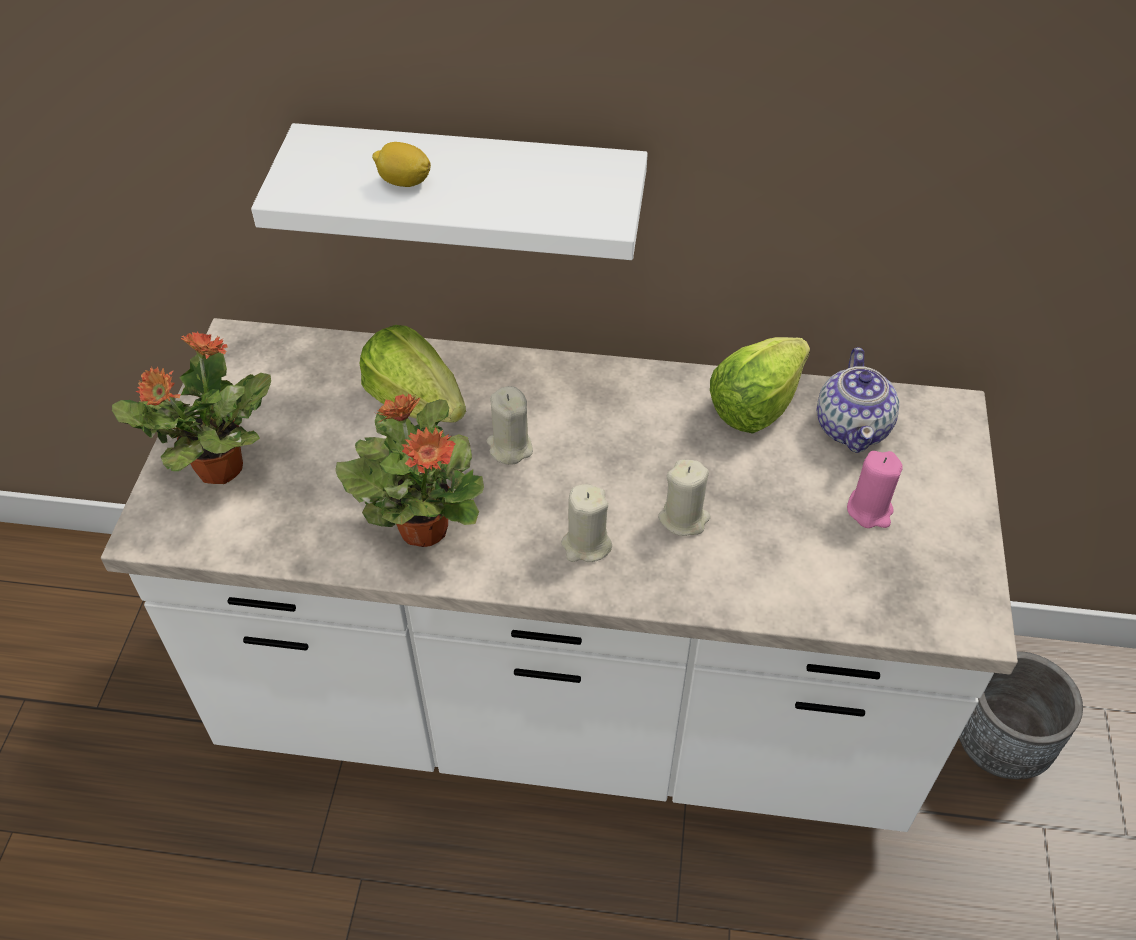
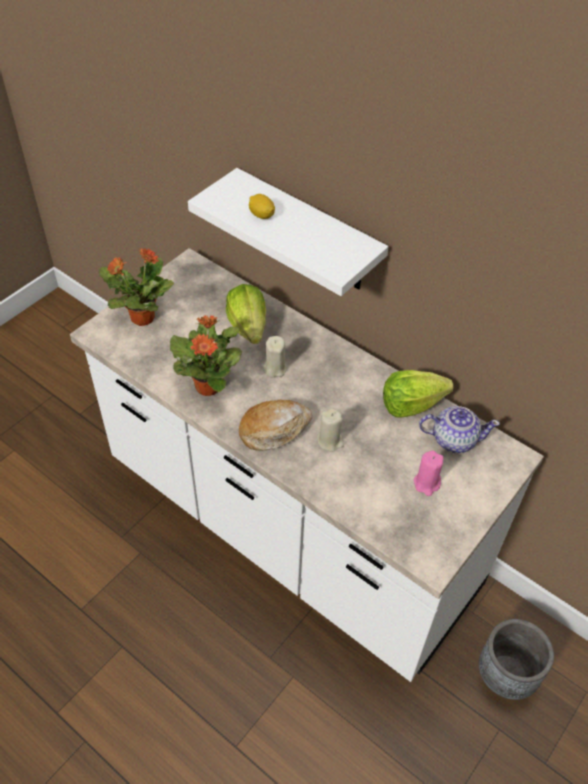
camera: 30 degrees right, 0 degrees up
beige candle [561,484,612,562] -> bread [239,400,312,451]
teapot [817,347,899,453] -> teapot turned 120 degrees counterclockwise [419,406,500,453]

